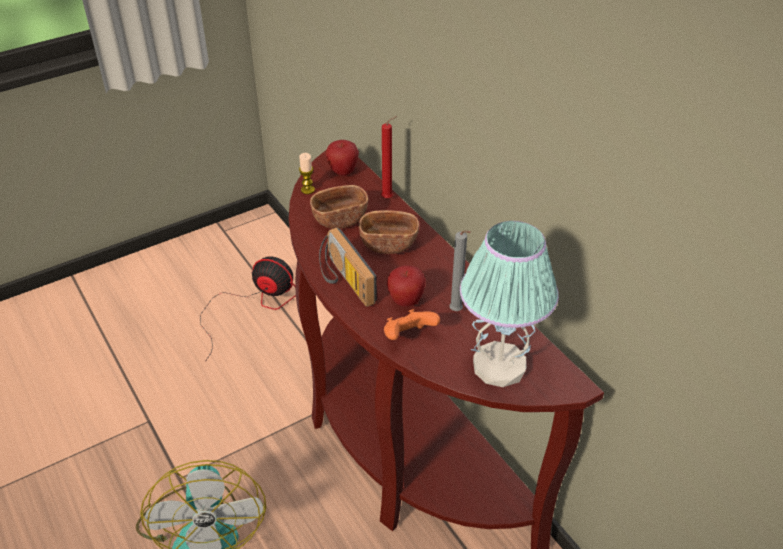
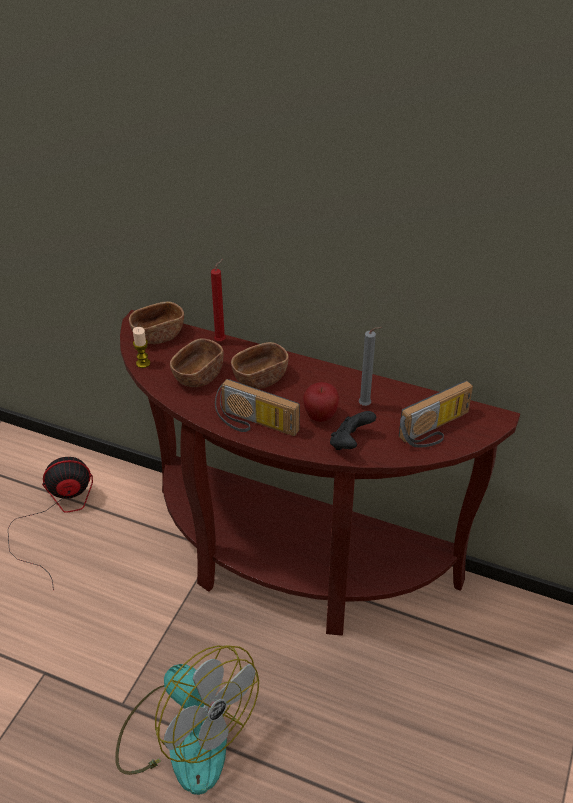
camera: 35 degrees left, 0 degrees up
apple [326,140,359,176] -> brown bowl [129,302,184,344]
orange game controller [384,309,440,340] -> black game controller [330,411,376,450]
table lamp [460,221,559,387] -> radio [399,381,473,448]

